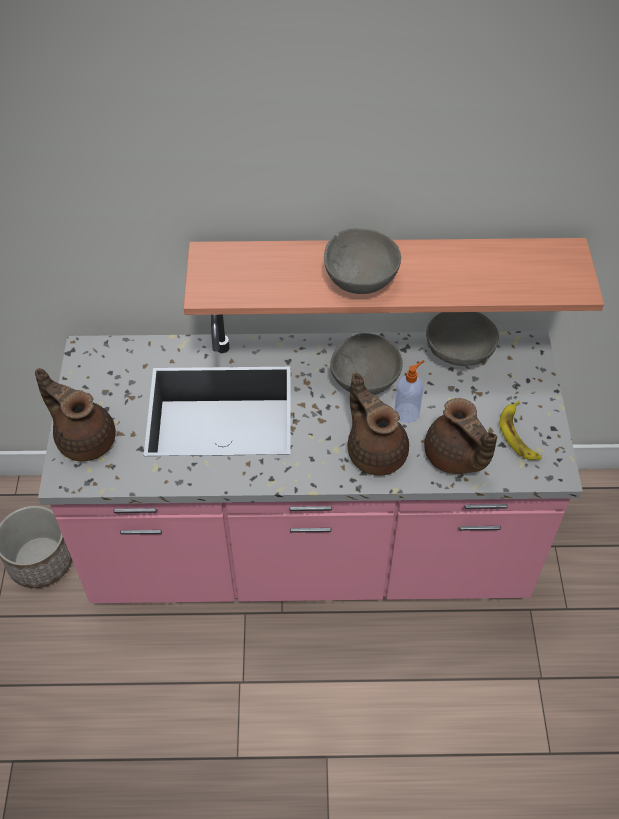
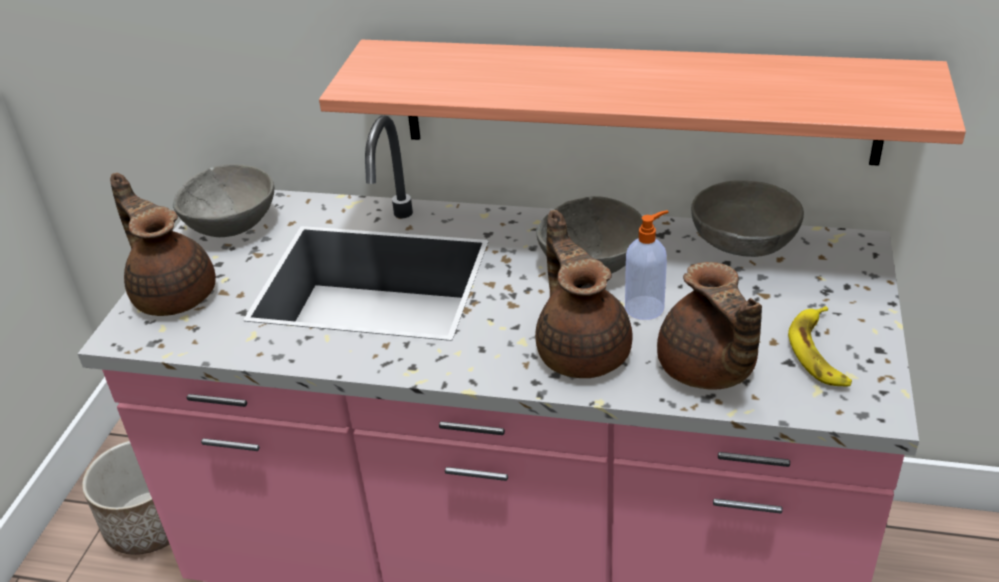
camera: 15 degrees right, 15 degrees down
grey bowl [324,228,401,294] -> grey bowl moved to [173,164,274,237]

